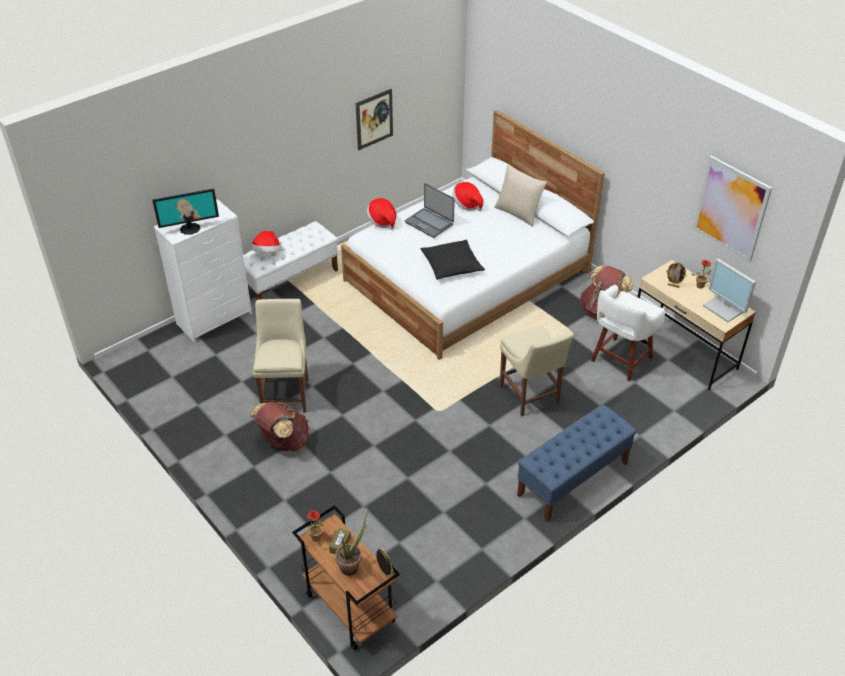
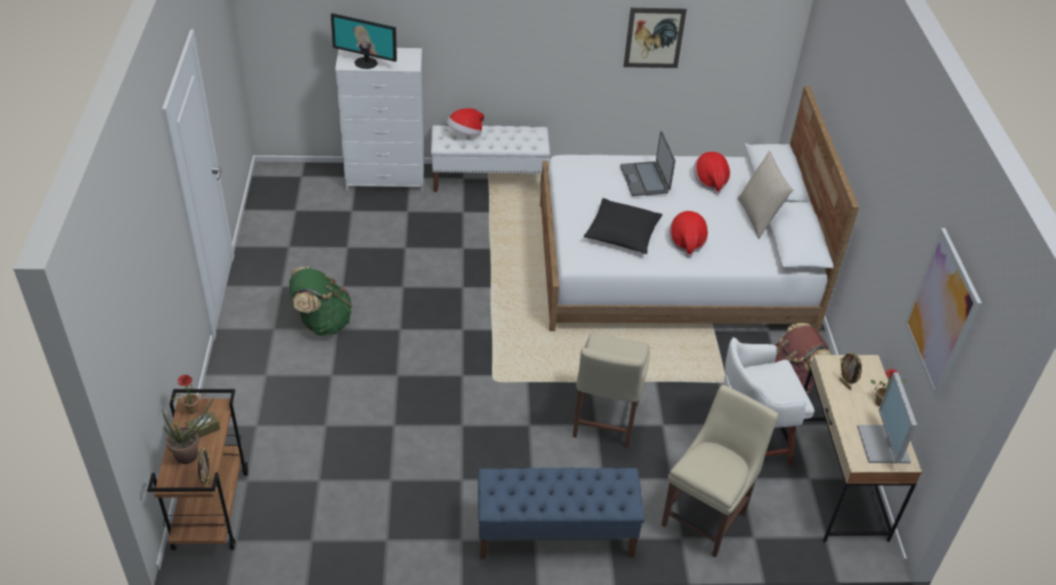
camera: 35 degrees right, 0 degrees up
brown backpack [249,402,309,451] -> green backpack [289,267,352,335]
beige chair [253,299,309,413] -> beige chair moved to [661,385,778,558]
hat [367,198,397,230] -> hat moved to [669,211,708,257]

